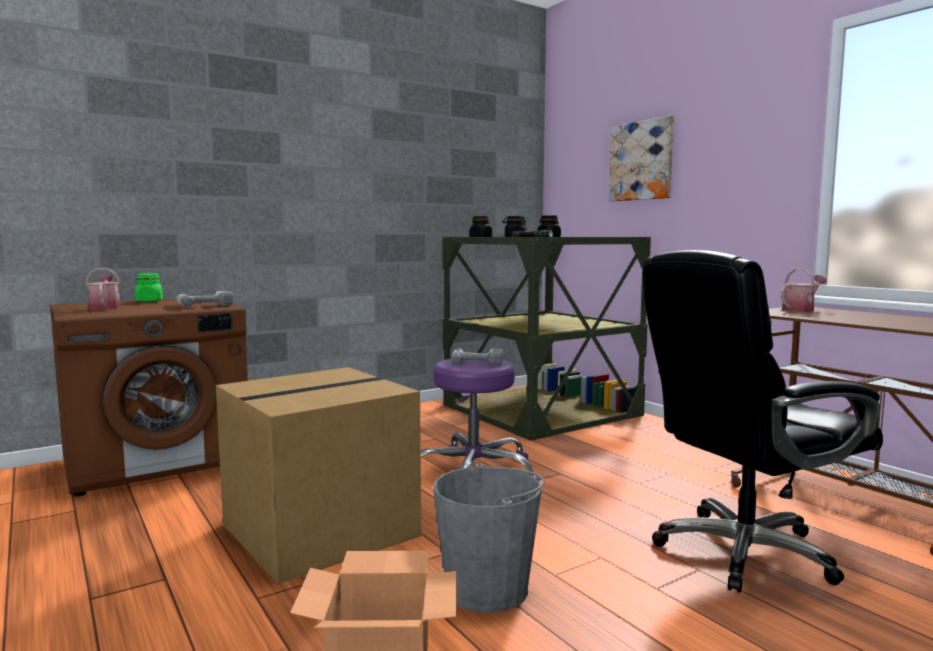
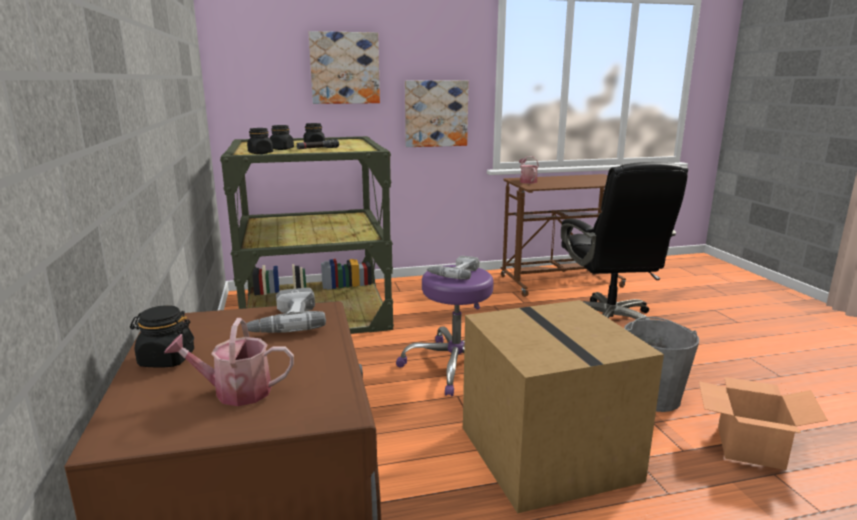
camera: 70 degrees left, 10 degrees up
green jar [135,273,163,302] -> black jar [130,305,194,368]
none -> picture [405,81,469,147]

